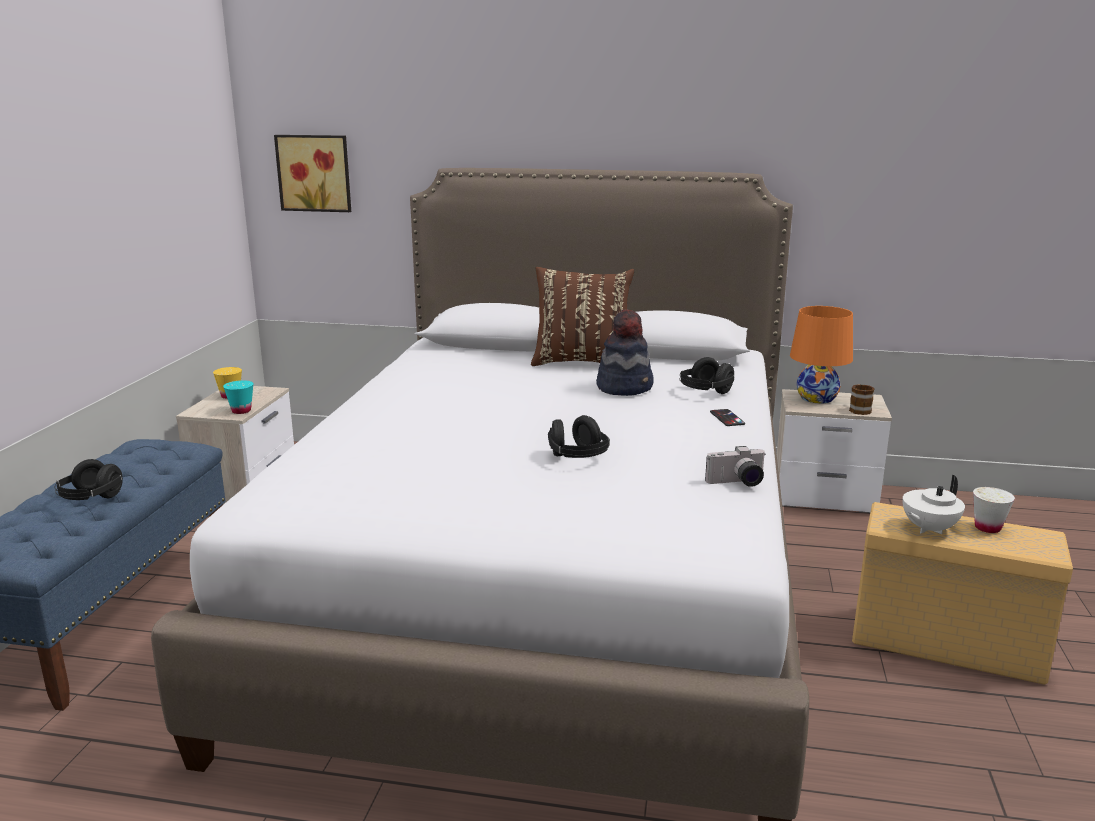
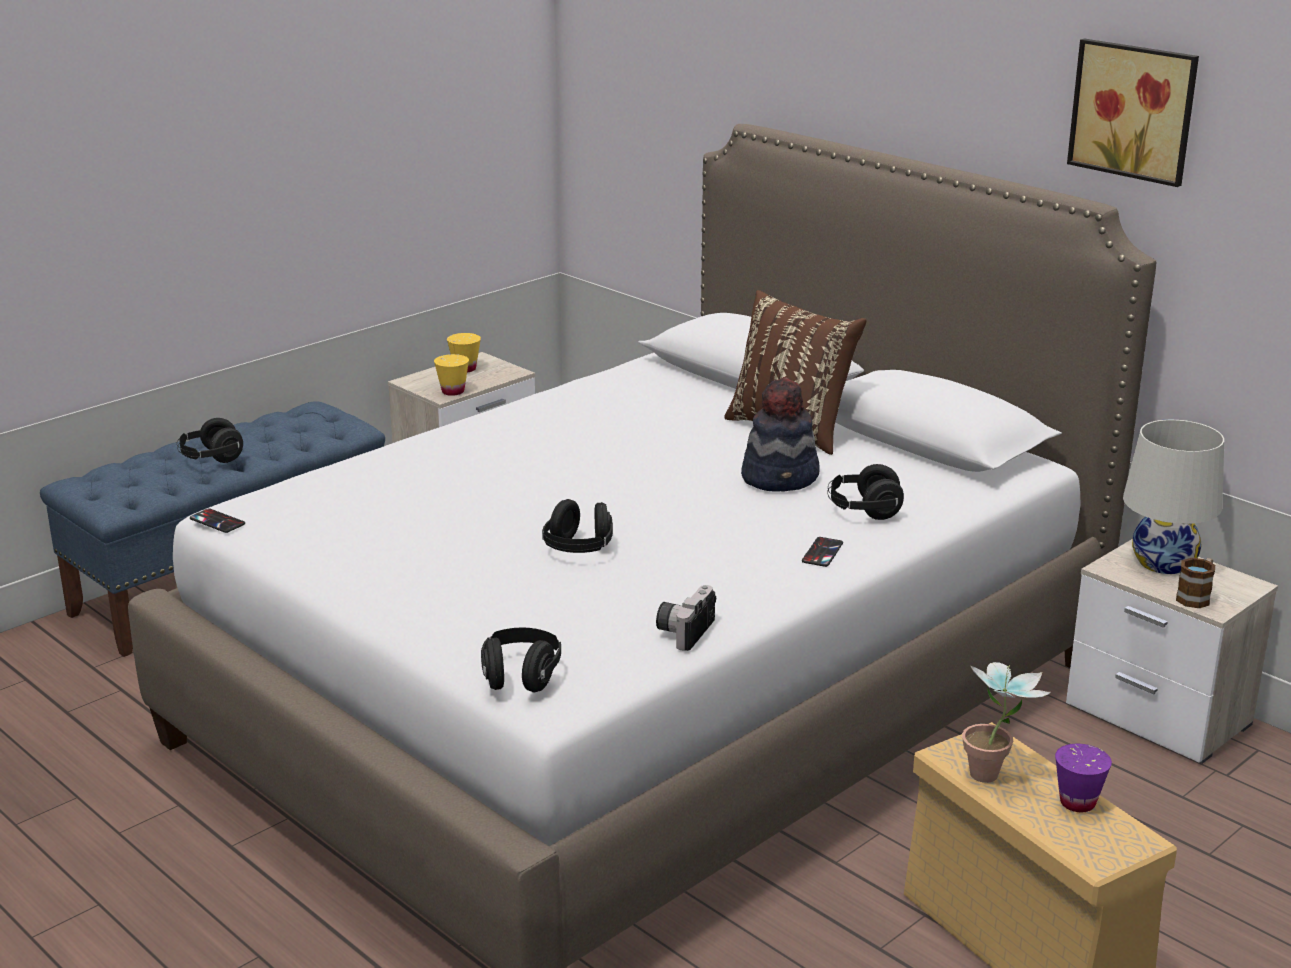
camera: 35 degrees right, 5 degrees up
turquoise cup [223,380,254,414] -> yellow cup [434,354,469,396]
picture [274,135,351,212] -> picture moved to [1067,39,1199,187]
camera [705,446,766,487] -> camera turned 90 degrees clockwise [656,585,716,651]
orange table lamp [790,306,853,403] -> white table lamp [1123,420,1224,574]
white teapot [902,475,965,534] -> potted plant [962,662,1051,783]
white cup [973,487,1015,533] -> purple cup [1055,744,1112,812]
none -> phone [190,508,245,533]
none -> black headphones [481,628,561,693]

